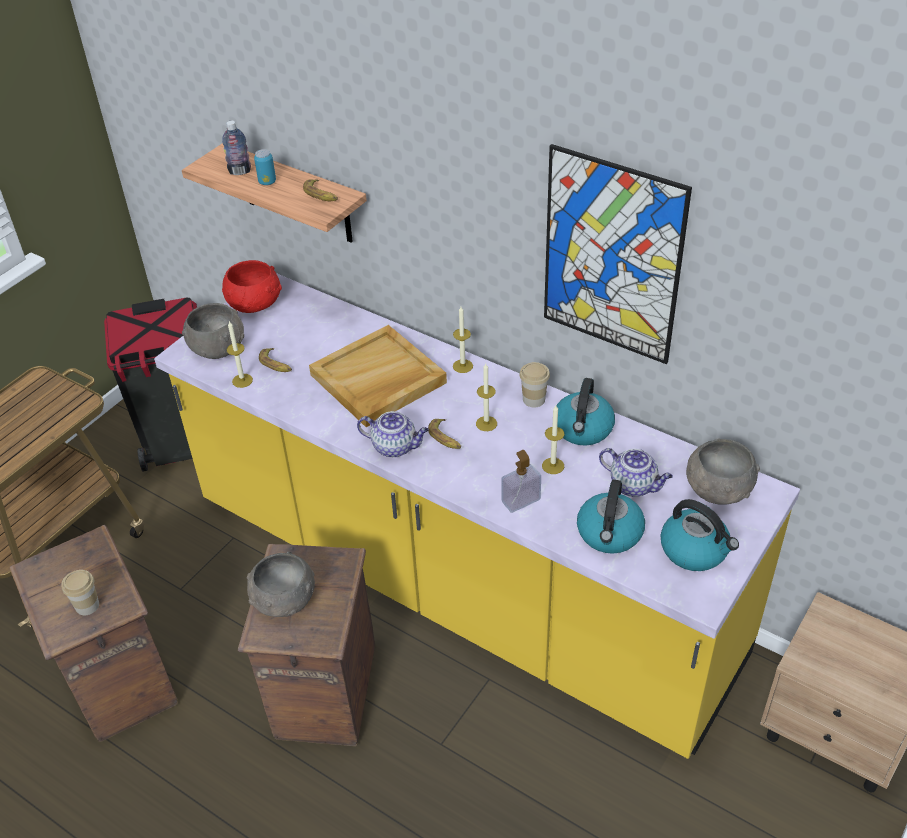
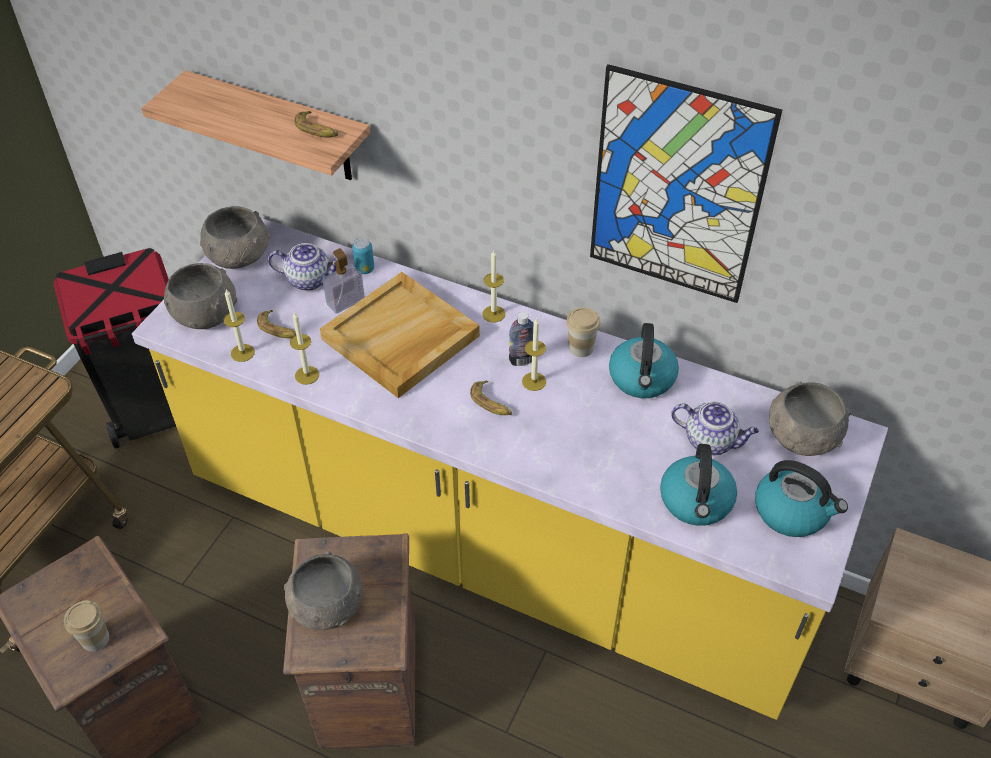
camera: 10 degrees left, 5 degrees up
bottle [222,121,251,175] -> bottle moved to [509,312,533,366]
red bowl [222,260,282,313] -> grey bowl [200,206,271,269]
can [254,149,276,185] -> can moved to [352,237,374,274]
teapot [357,411,429,458] -> teapot moved to [268,243,338,291]
soap dispenser [502,450,541,513] -> soap dispenser moved to [322,248,365,314]
candle [542,405,564,474] -> candle moved to [290,311,319,385]

